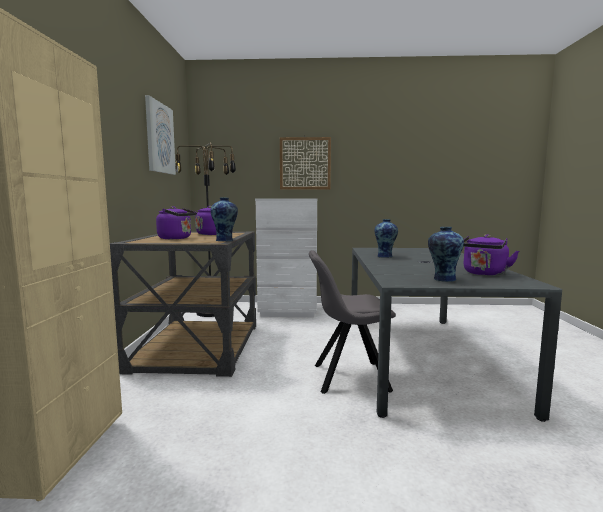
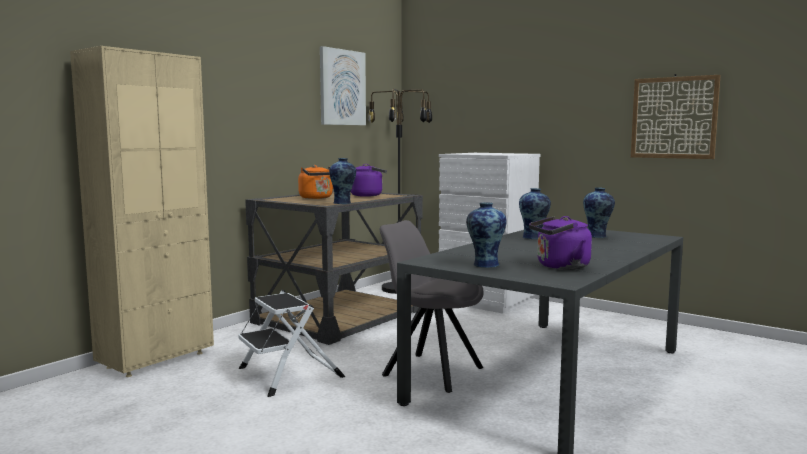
camera: 35 degrees right, 0 degrees up
purple kettle [156,206,197,239] -> orange kettle [298,165,333,199]
picture [280,136,331,190] -> picture moved to [631,74,721,159]
none -> step ladder [238,290,345,397]
none -> vase [583,187,615,238]

